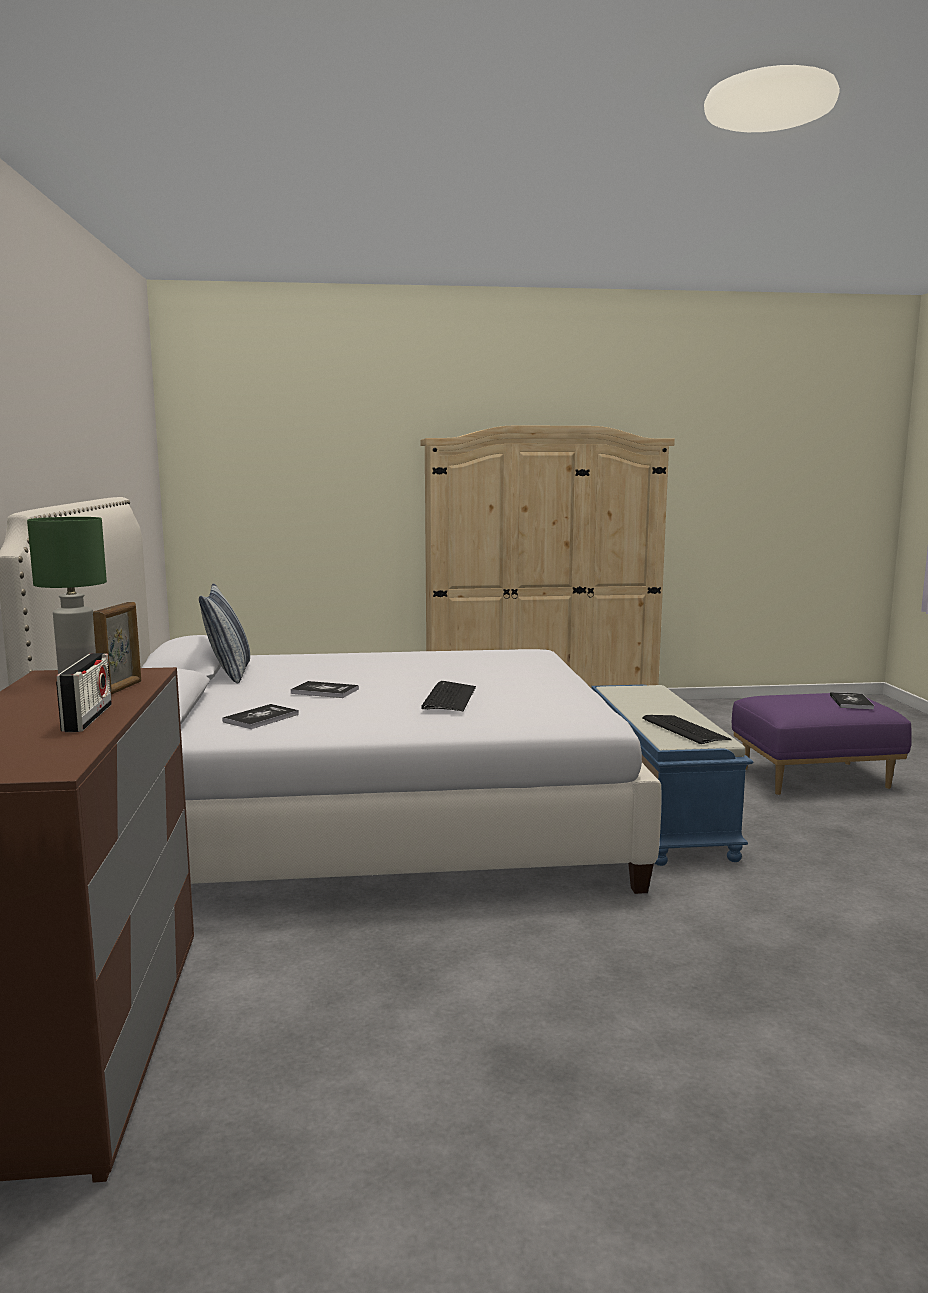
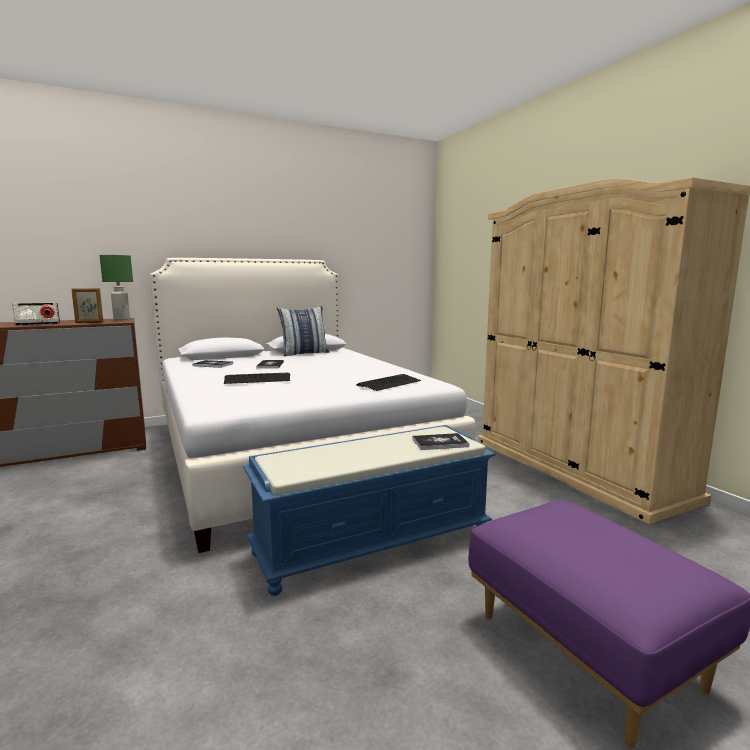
camera: 70 degrees right, 0 degrees up
keyboard [642,715,731,744] -> keyboard moved to [356,374,421,391]
book [830,692,874,709] -> book moved to [412,433,469,450]

